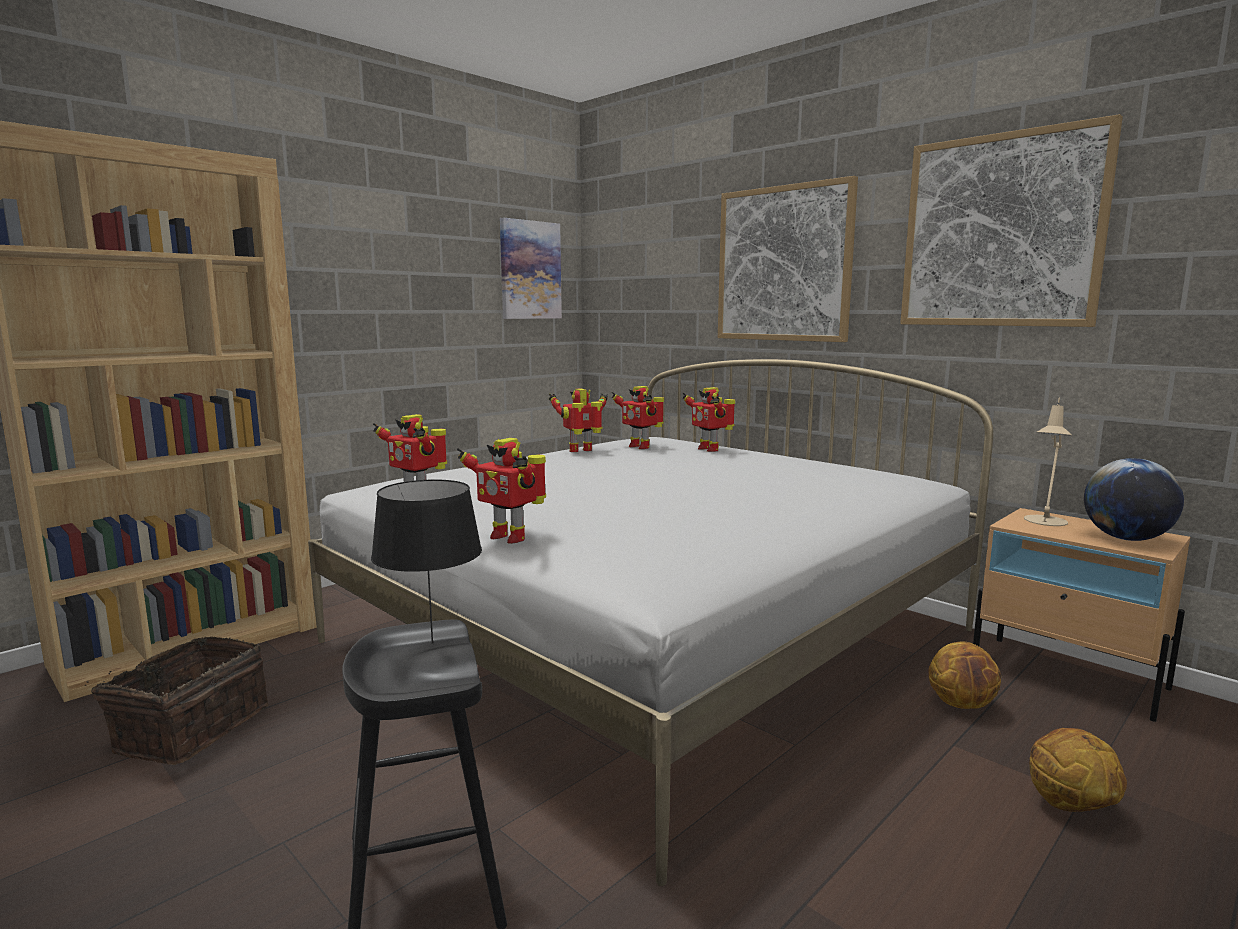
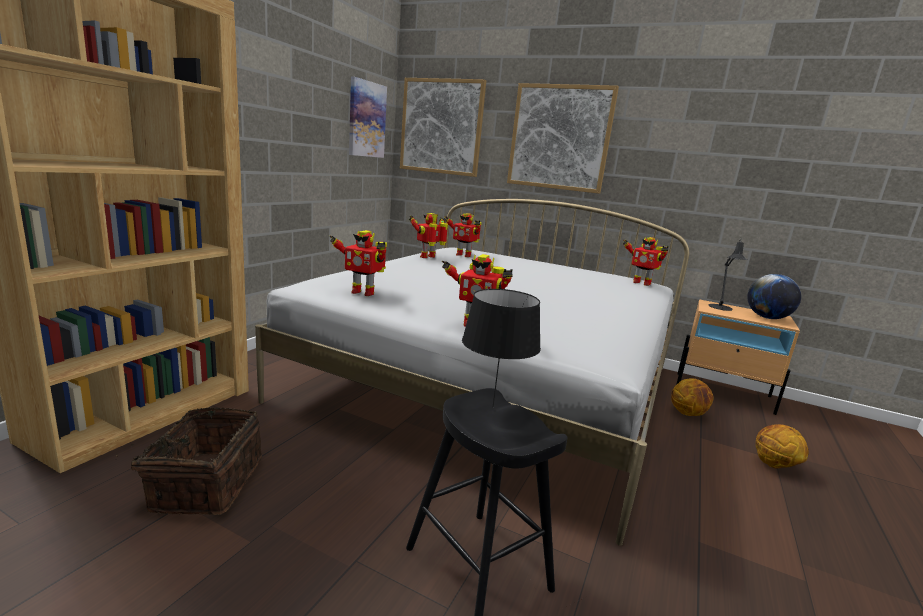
camera: 20 degrees left, 5 degrees up
toy robot [682,387,735,452] -> toy robot moved to [623,237,668,286]
picture [900,114,1123,327] -> picture moved to [400,78,486,177]
beige table lamp [1024,397,1072,526] -> black table lamp [709,238,747,311]

